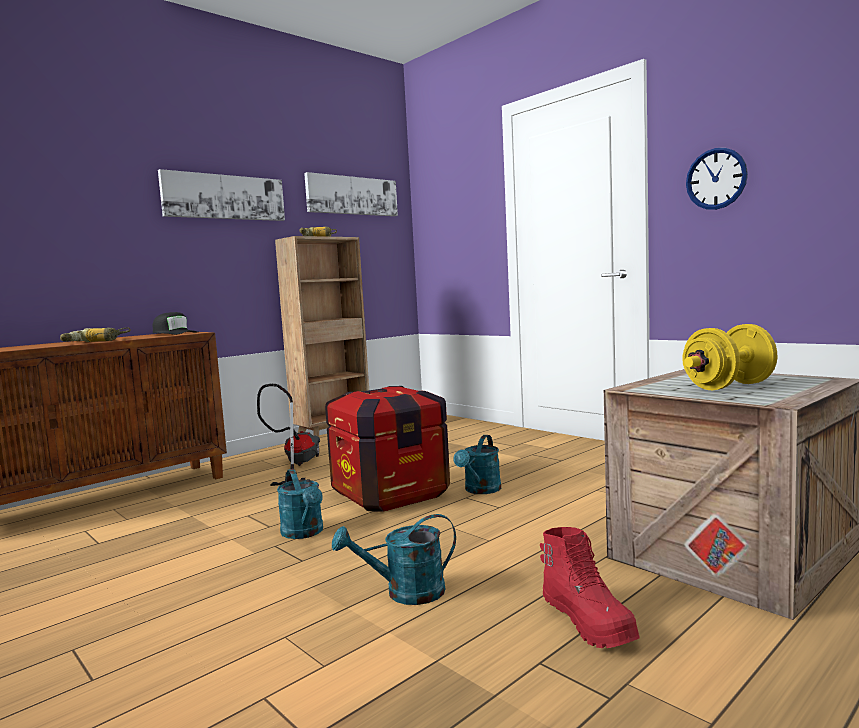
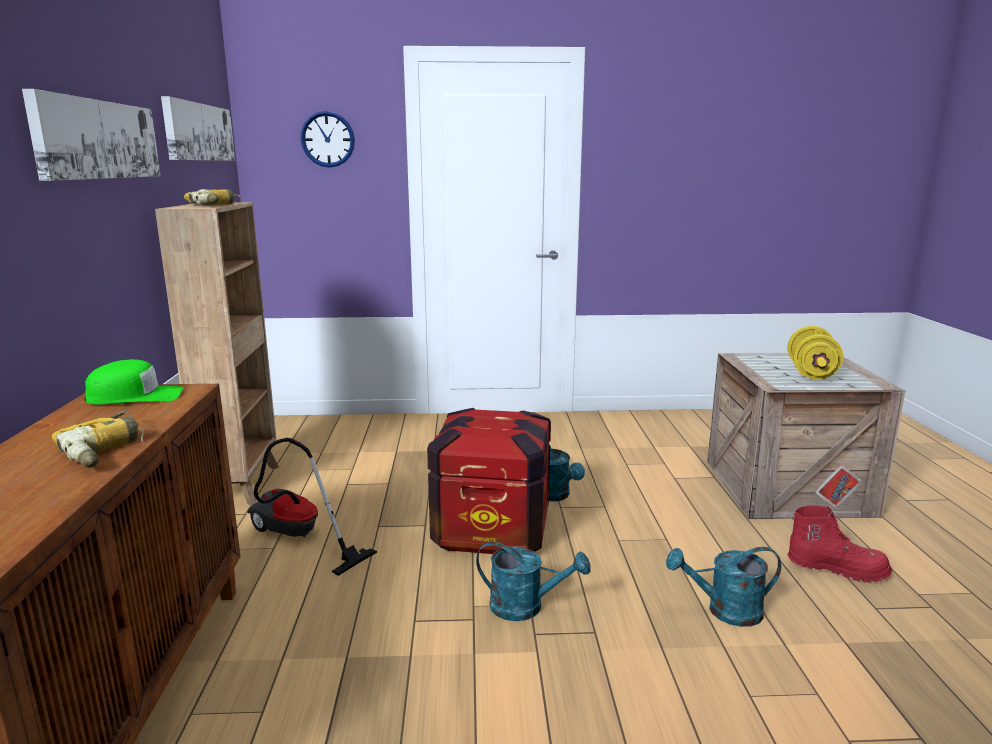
camera: 50 degrees left, 10 degrees up
black cap [153,312,198,335] -> green cap [85,359,184,405]
turquoise watering can [332,514,456,605] -> turquoise watering can turned 60 degrees clockwise [666,547,781,627]
wall clock [686,148,748,210] -> wall clock moved to [300,111,355,168]

